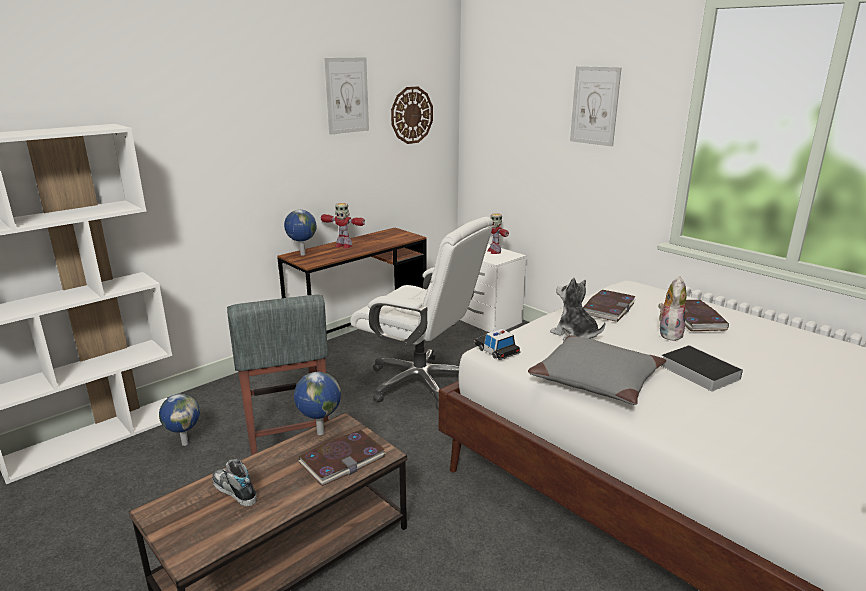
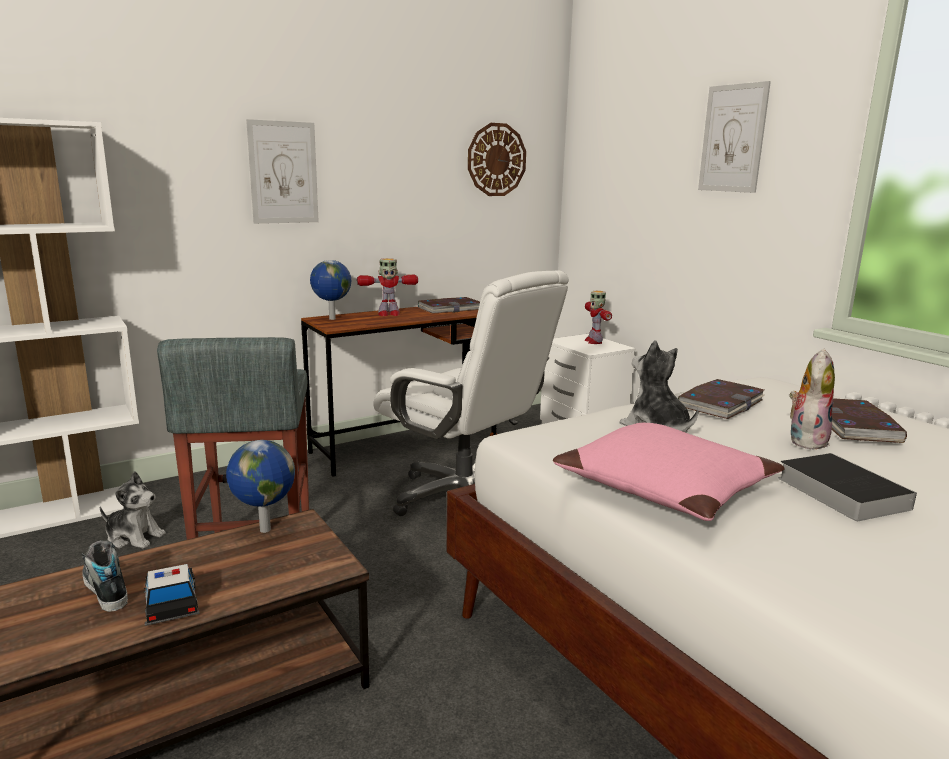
camera: 10 degrees right, 5 degrees down
globe [159,394,200,446] -> plush toy [100,471,166,549]
book [298,430,386,486] -> book moved to [418,297,480,314]
toy robot [321,203,365,249] -> toy robot turned 45 degrees counterclockwise [357,258,418,316]
picture [324,57,369,135] -> picture moved to [246,119,319,224]
toy car [474,329,521,360] -> toy car moved to [144,564,199,626]
grey pillow [528,335,666,405] -> pink pillow [553,423,785,521]

